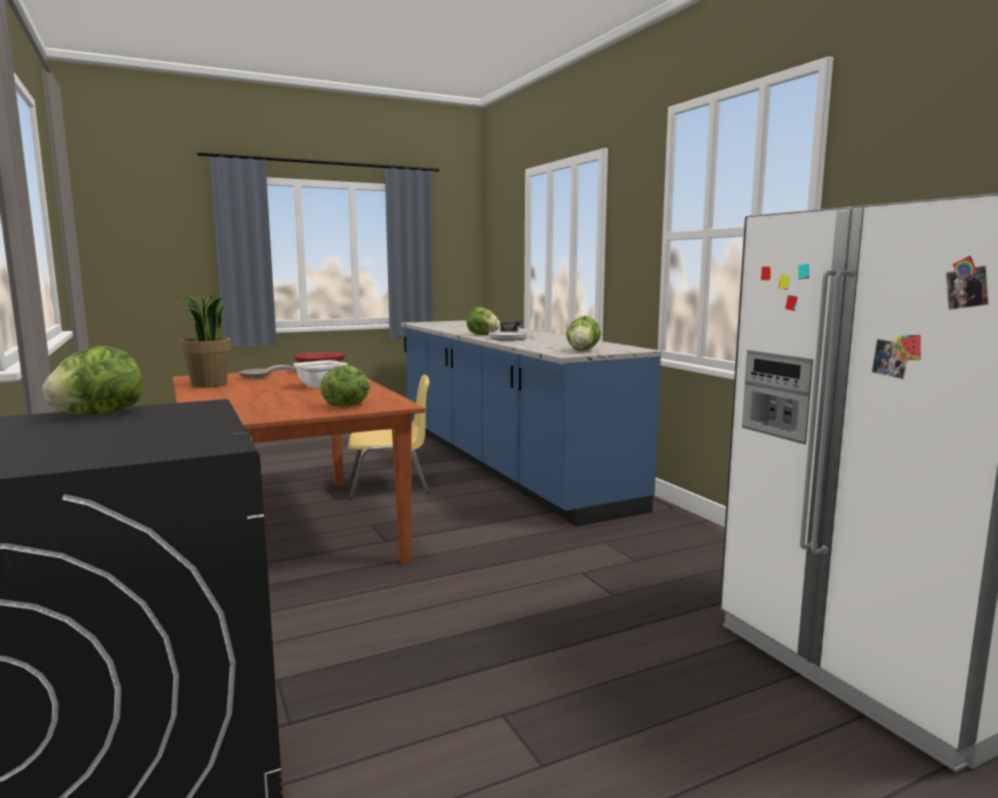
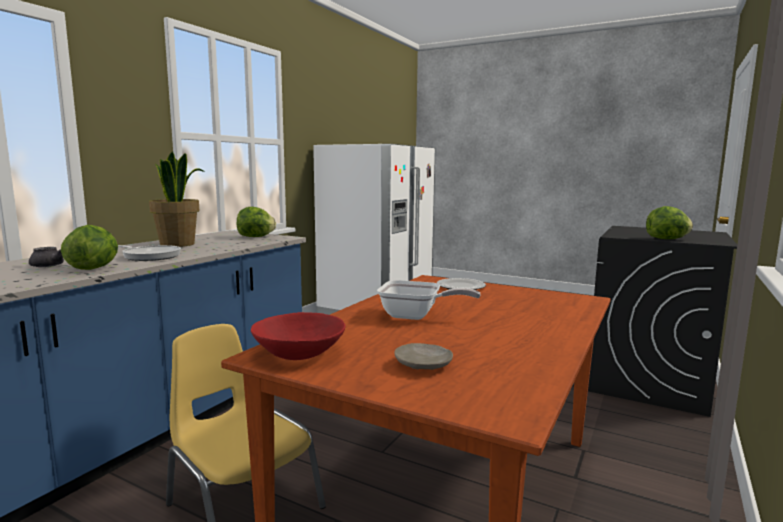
camera: 125 degrees left, 0 degrees up
potted plant [170,290,232,388] -> potted plant moved to [149,151,204,247]
lettuce [320,365,370,407] -> plate [437,278,486,290]

